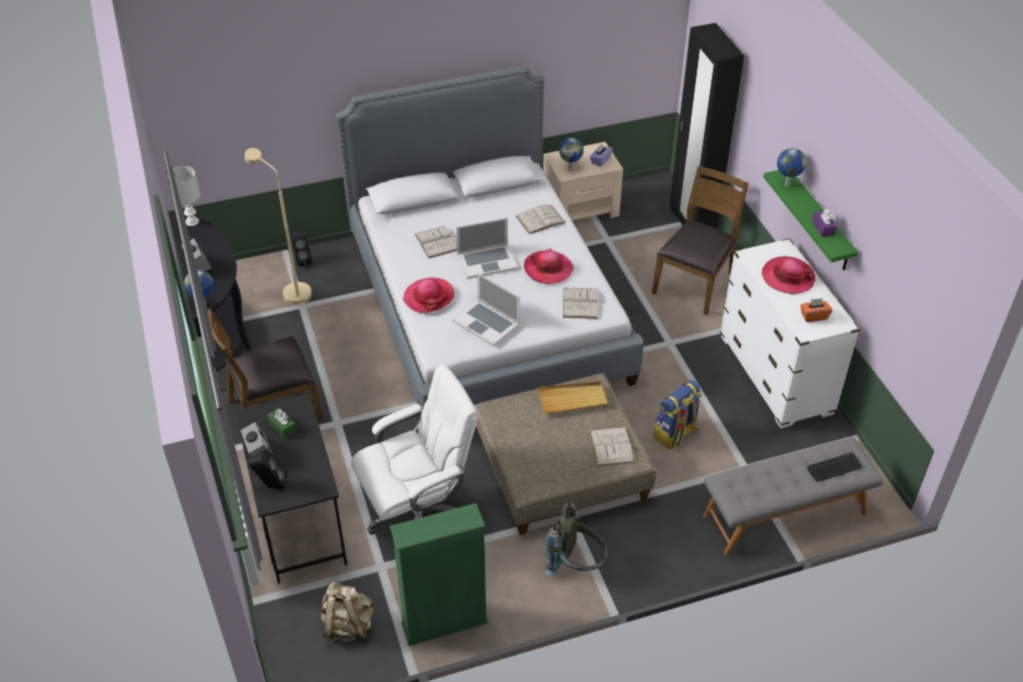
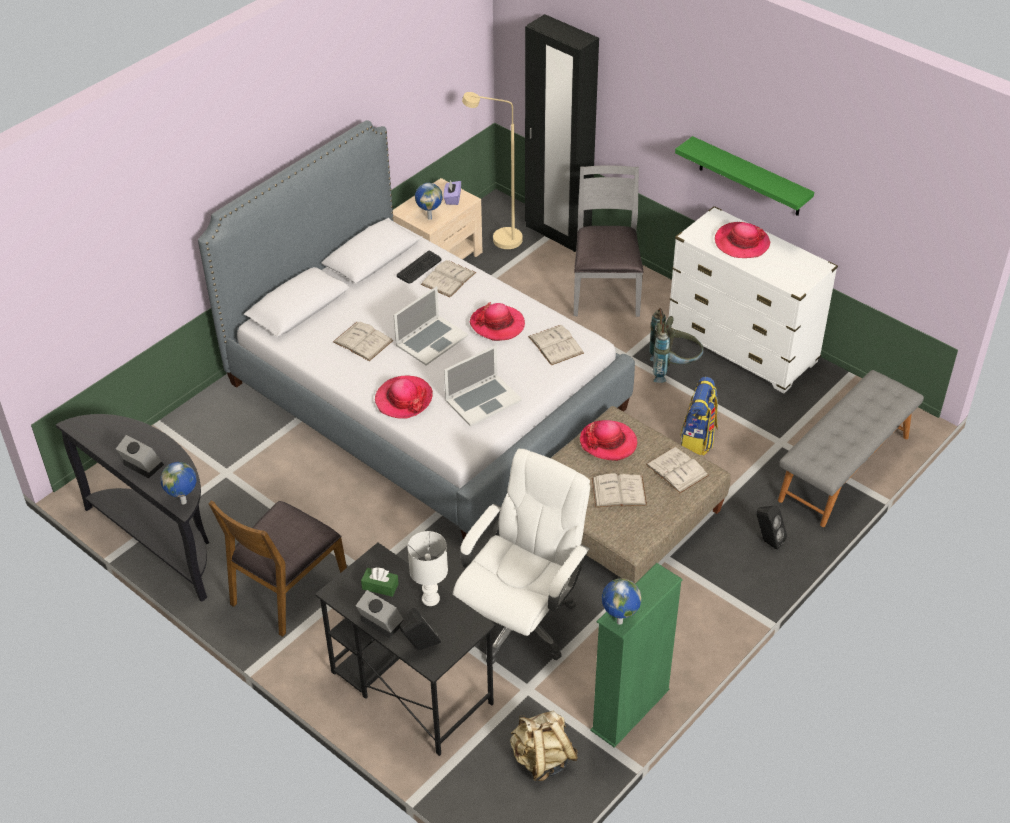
camera: 30 degrees left, 0 degrees up
white table lamp [173,166,200,226] -> white table lamp moved to [407,531,448,606]
beige floor lamp [245,148,312,305] -> beige floor lamp moved to [462,92,523,249]
black speaker [292,230,312,267] -> black speaker moved to [756,505,787,550]
laptop [452,273,520,346] -> laptop turned 45 degrees counterclockwise [444,345,522,427]
beige tray [539,381,608,414] -> hat [580,420,637,461]
grey backpack [544,502,607,576] -> grey backpack moved to [649,308,704,383]
brown chair [652,166,748,315] -> grey chair [574,165,643,317]
globe [777,148,806,187] -> globe moved to [602,578,642,625]
orange tissue box [800,298,833,322] -> none
keyboard [807,452,862,482] -> keyboard moved to [397,251,442,284]
purple tissue box [812,208,837,237] -> none
none -> white book [592,473,647,507]

